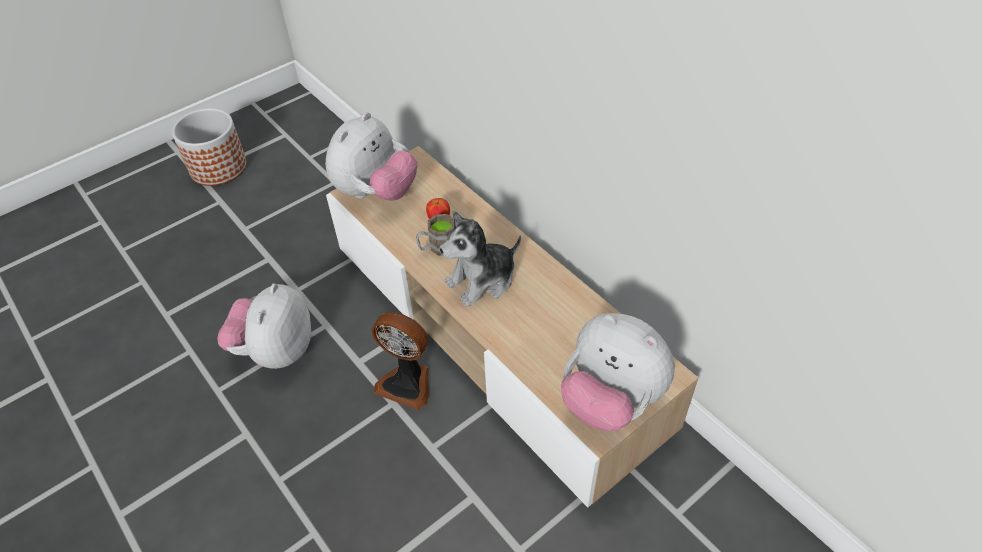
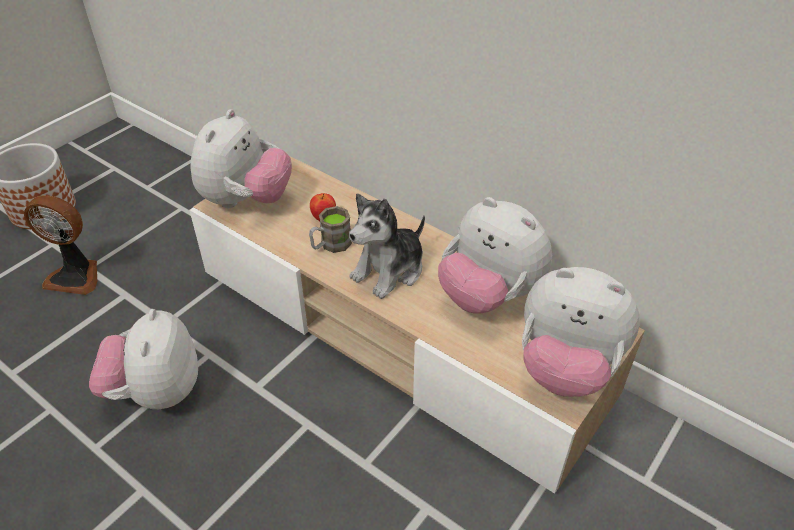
camera: 15 degrees left, 5 degrees down
fan [371,312,429,410] -> fan moved to [24,195,97,295]
none -> plush toy [438,197,552,314]

